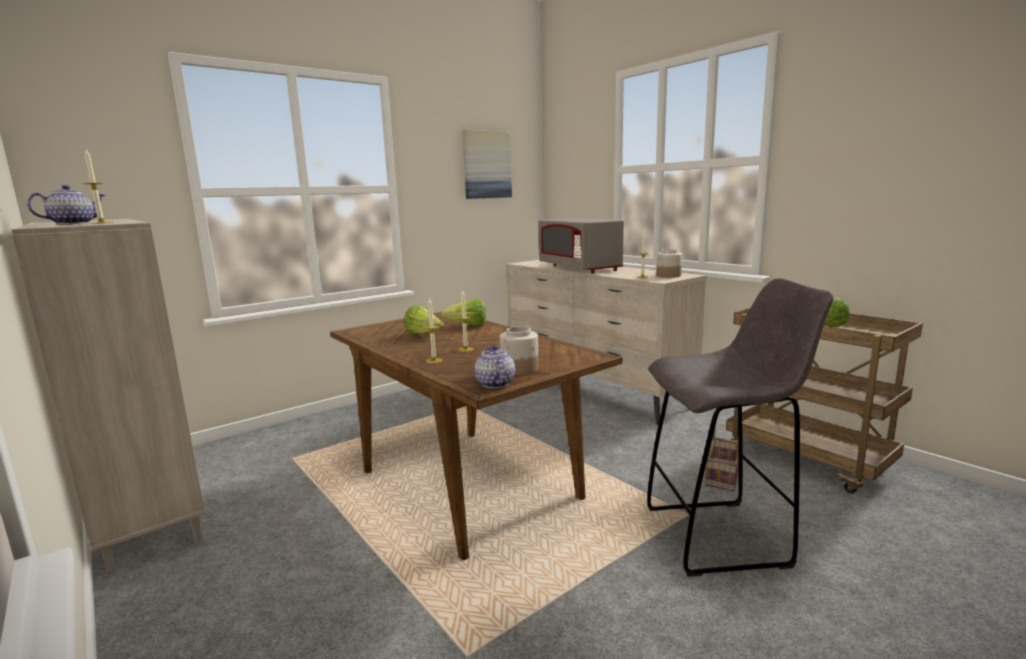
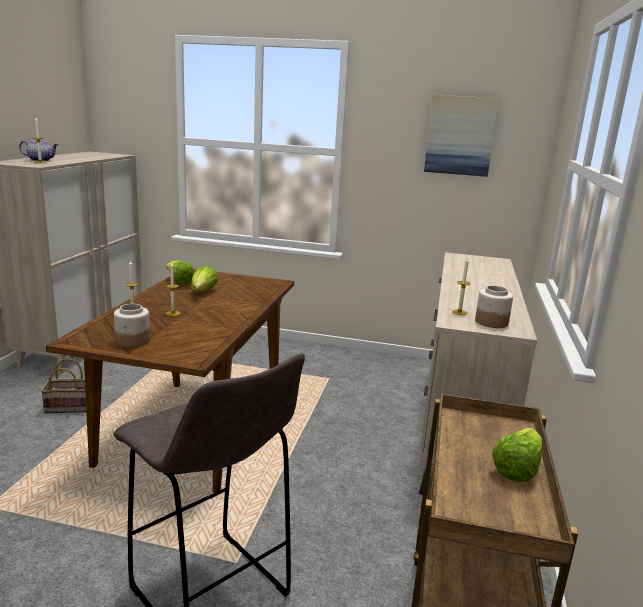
camera: 50 degrees right, 5 degrees up
lettuce [440,299,486,326] -> lettuce moved to [165,260,194,286]
teapot [474,345,515,388] -> none
grey microwave [538,218,624,273] -> none
basket [705,424,744,492] -> basket moved to [41,358,86,413]

